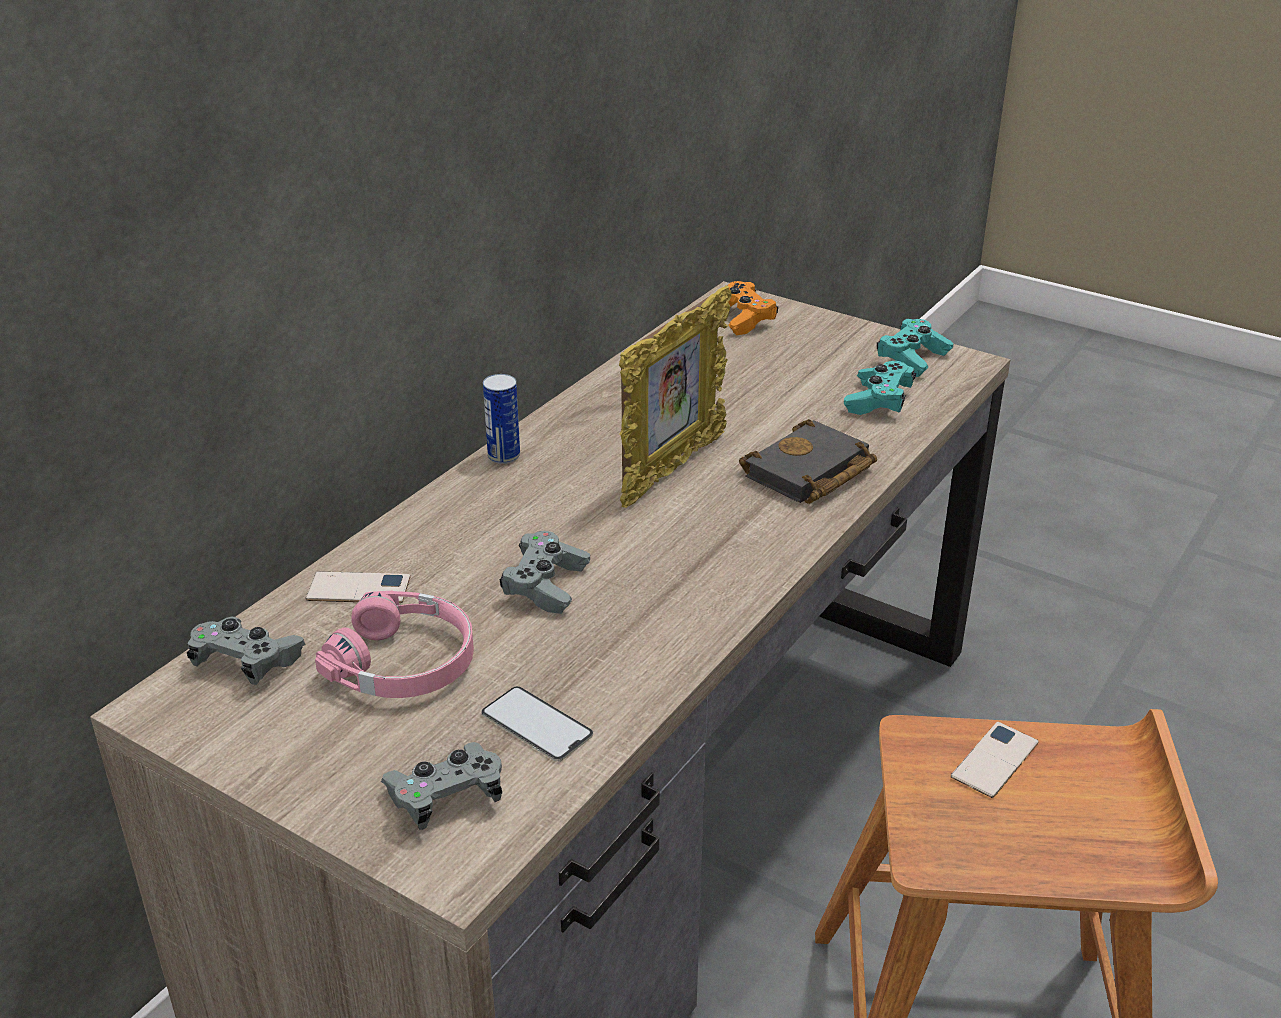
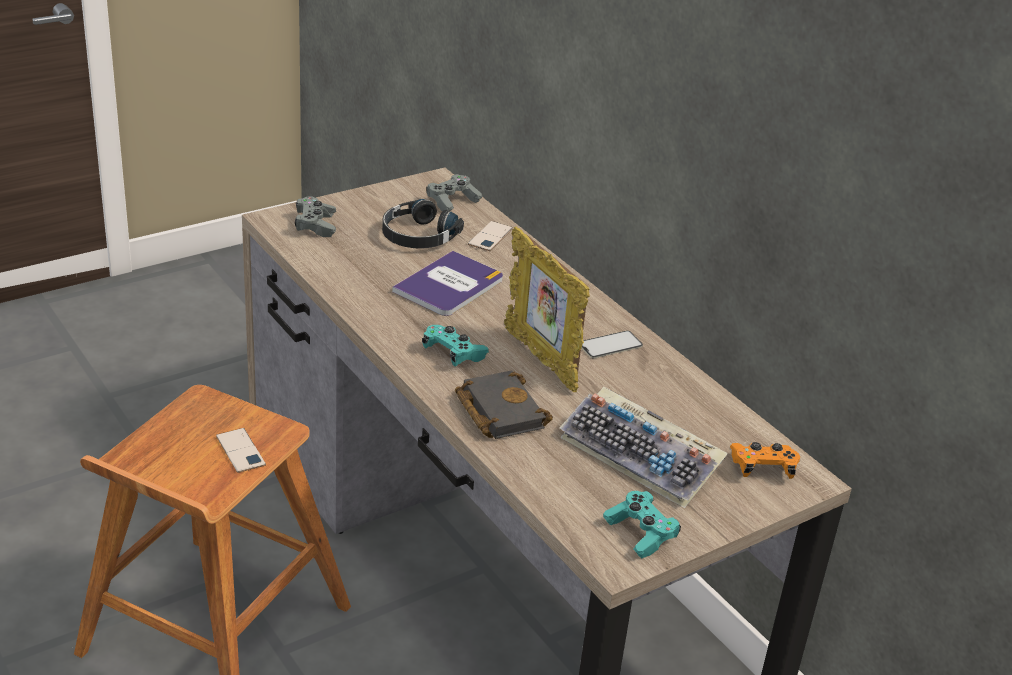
camera: 110 degrees right, 0 degrees up
pink headphones [315,591,474,698] -> black headphones [382,199,464,249]
phone [481,686,593,762] -> phone moved to [582,330,643,358]
can [483,374,520,464] -> none
grey game controller [499,531,590,614] -> book [392,251,503,316]
turquoise game controller [844,361,916,415] -> turquoise game controller moved to [422,325,489,366]
none -> keyboard [559,387,728,508]

